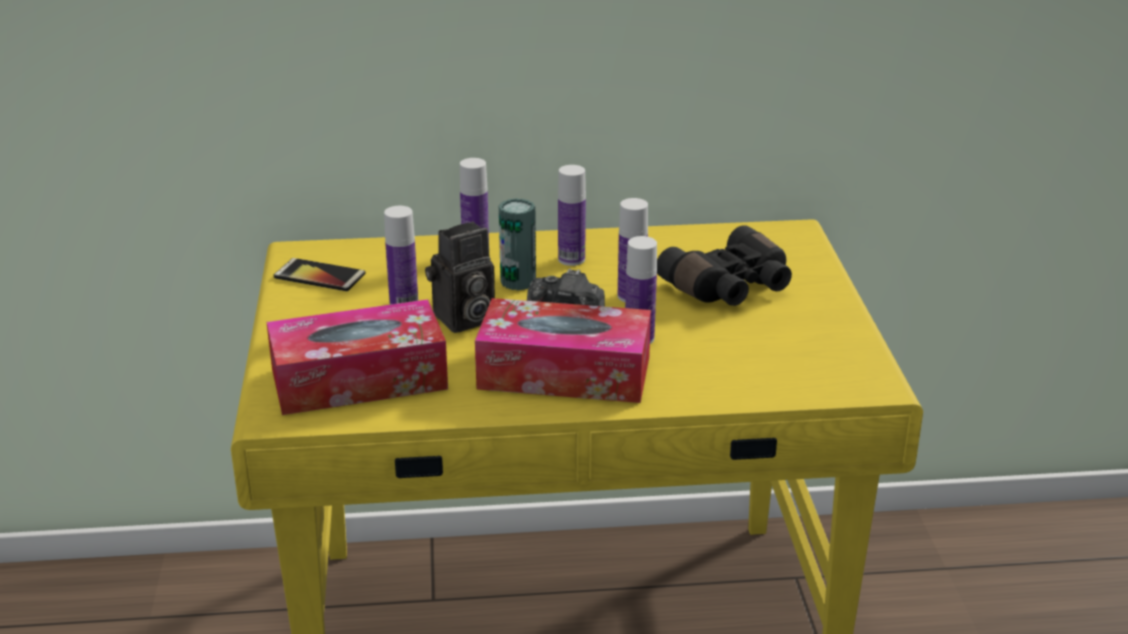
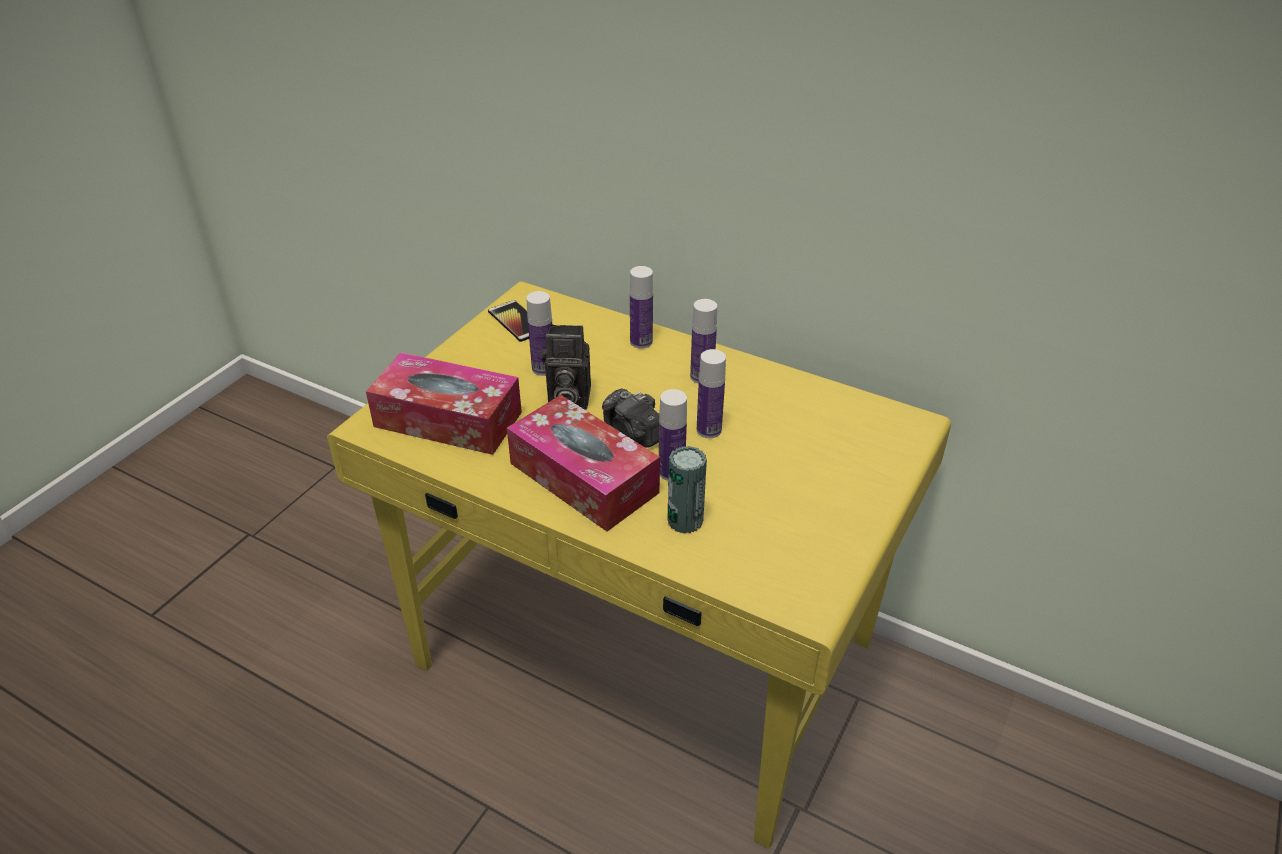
camera: 35 degrees right, 10 degrees up
can [499,198,536,290] -> can moved to [667,446,707,534]
black binoculars [657,225,792,306] -> none

